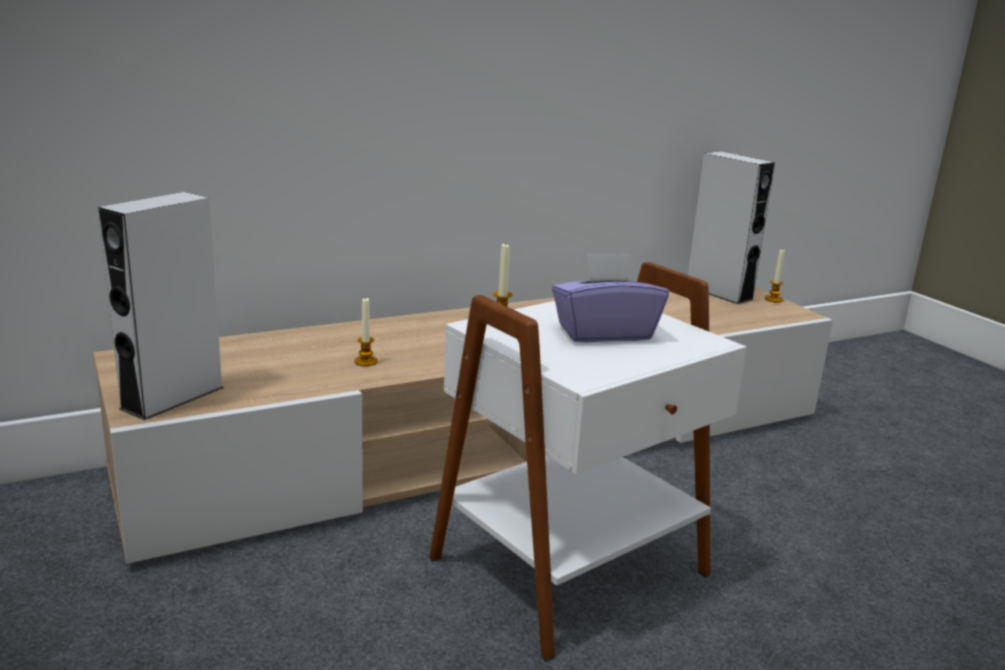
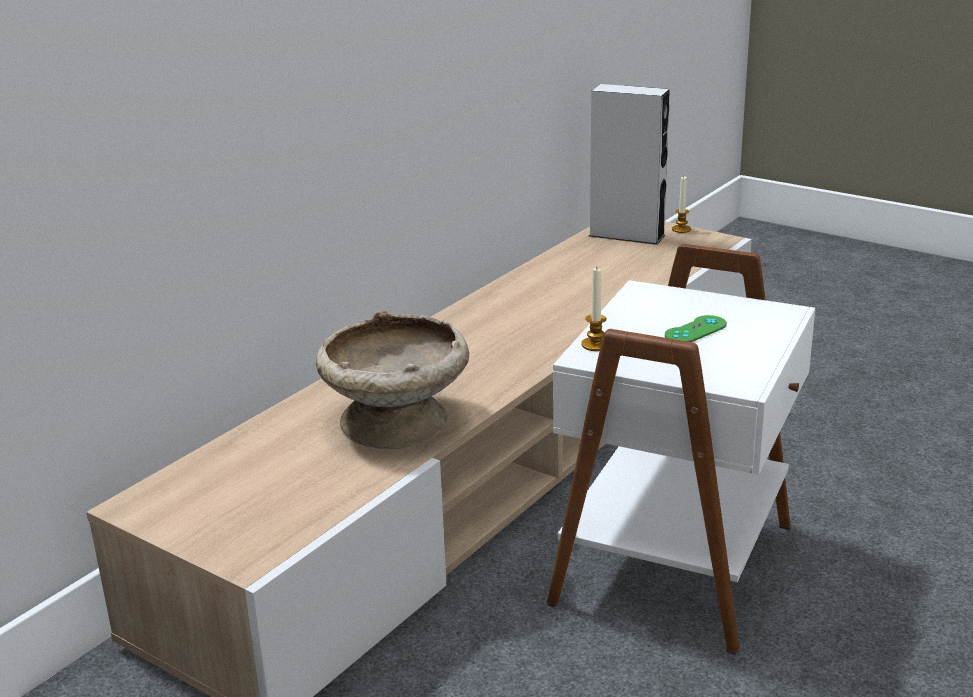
camera: 25 degrees left, 5 degrees up
grey speaker [98,192,224,420] -> none
candle [354,297,378,366] -> beige bowl [316,310,469,449]
purple tissue box [552,253,669,342] -> green game controller [665,315,727,342]

